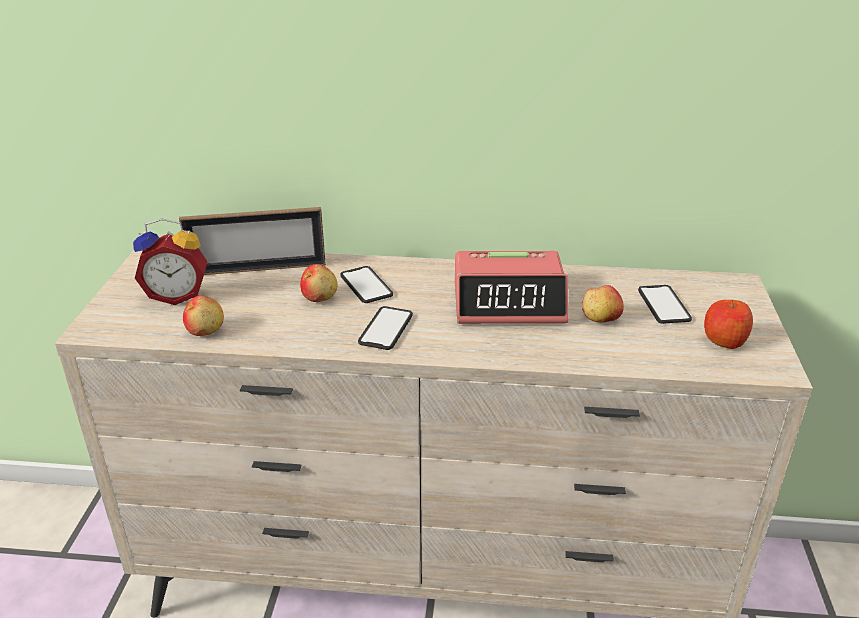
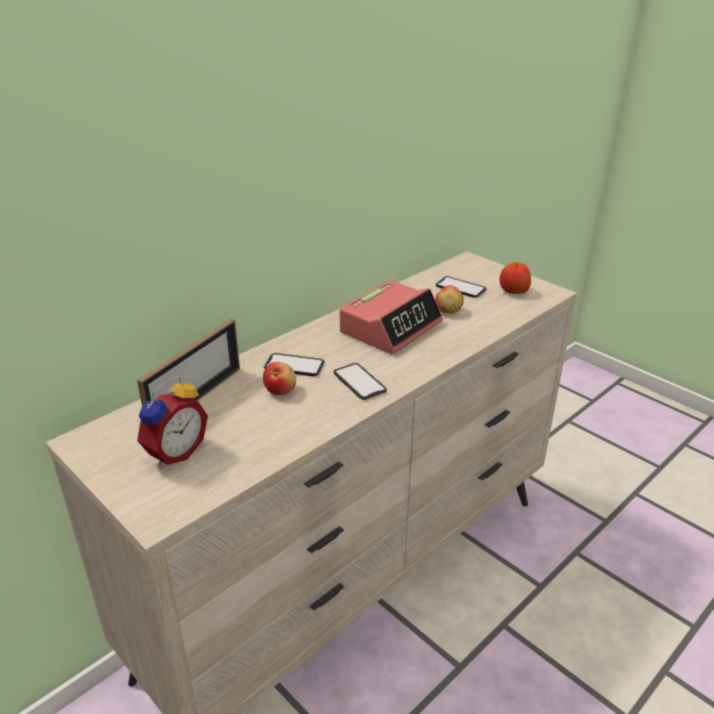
camera: 50 degrees left, 0 degrees up
apple [183,295,224,336] -> none

